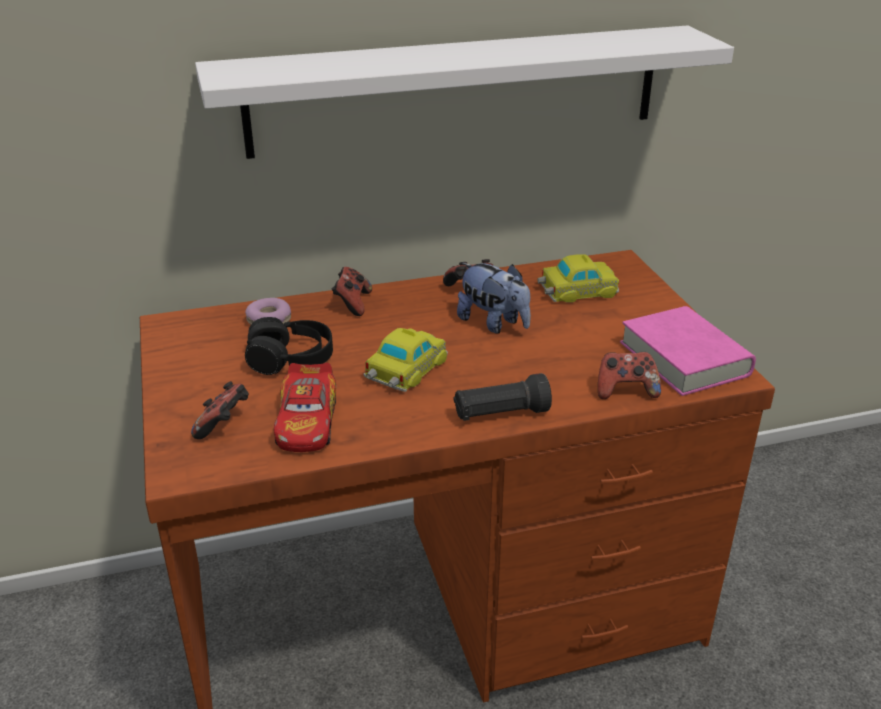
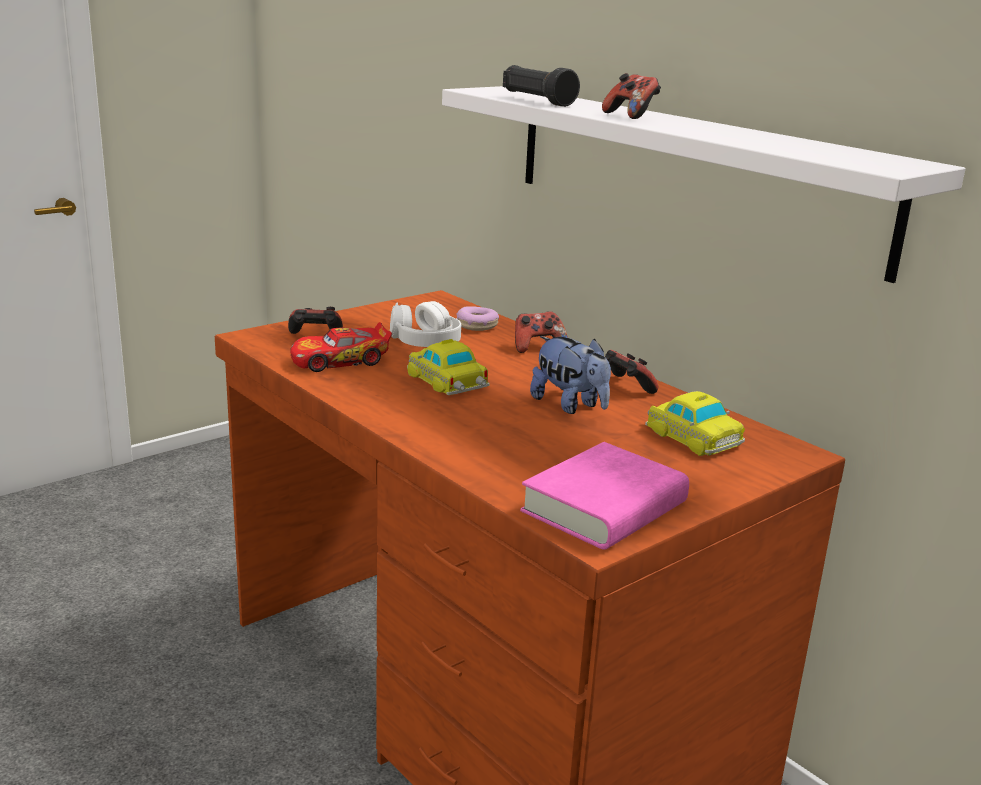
camera: 65 degrees right, 10 degrees down
black headphones [245,317,333,375] -> white headphones [390,301,461,347]
toy car [363,328,448,392] -> toy car turned 135 degrees counterclockwise [407,339,490,395]
black flashlight [454,373,552,421] -> black flashlight moved to [503,65,580,107]
plush toy [457,263,531,333] -> plush toy turned 60 degrees counterclockwise [530,336,611,414]
game controller [598,352,661,399] -> game controller moved to [602,73,661,119]

